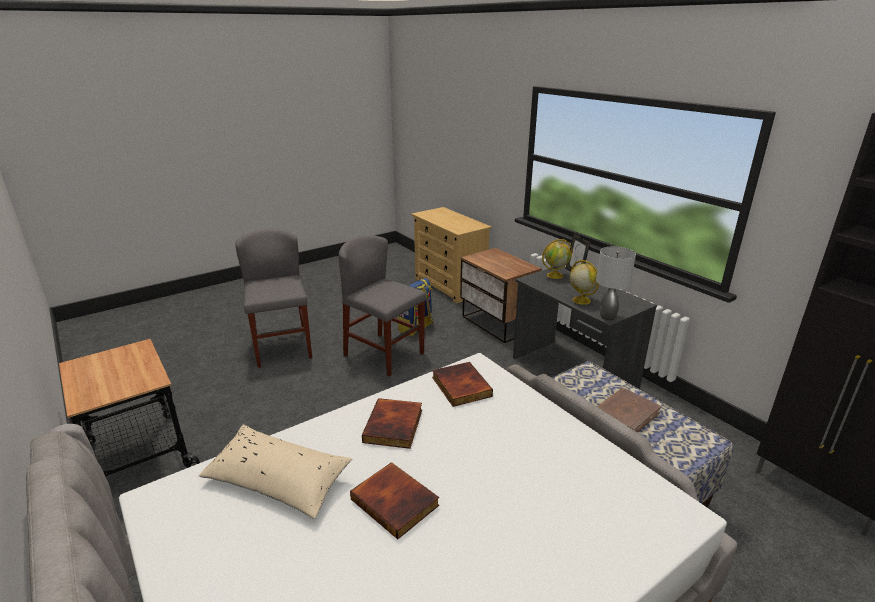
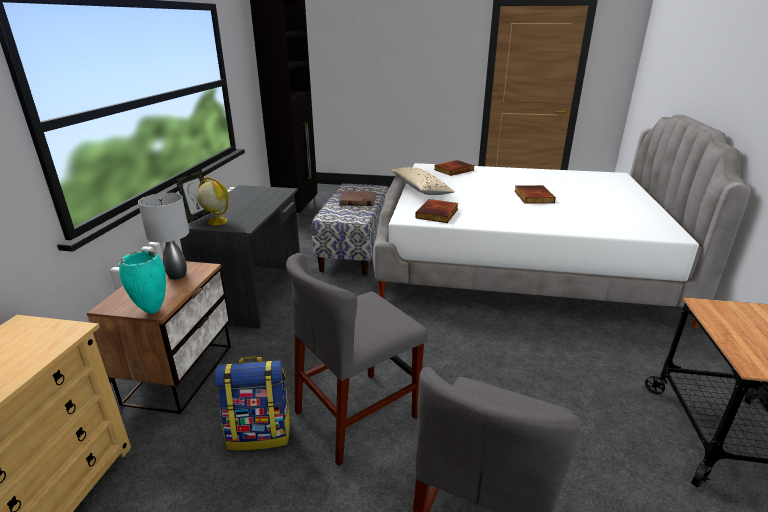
camera: 135 degrees left, 0 degrees up
beige pillow [199,425,352,519] -> beige pillow moved to [391,167,455,195]
grey chair [339,235,426,377] -> grey chair turned 60 degrees clockwise [286,253,428,466]
book [362,398,422,449] -> book moved to [434,160,474,176]
globe [570,260,599,305] -> none
grey table lamp [596,246,636,320] -> grey table lamp moved to [138,193,189,280]
none -> turquoise vase [119,251,166,314]

